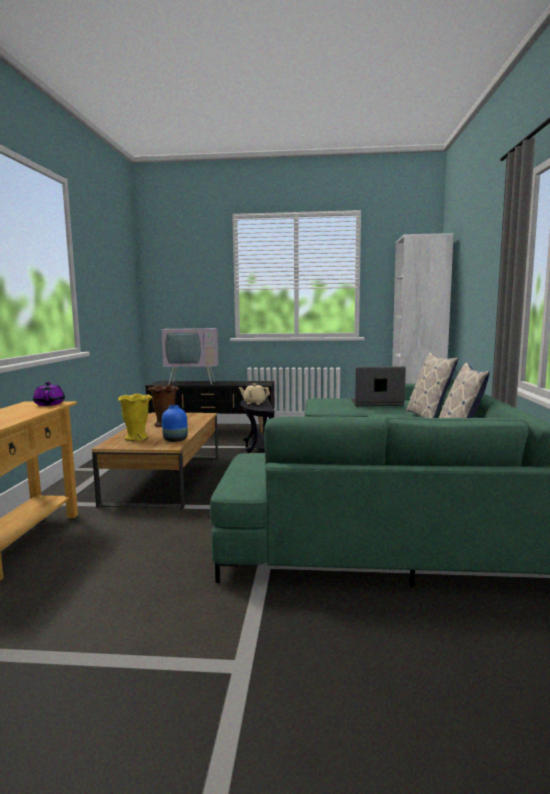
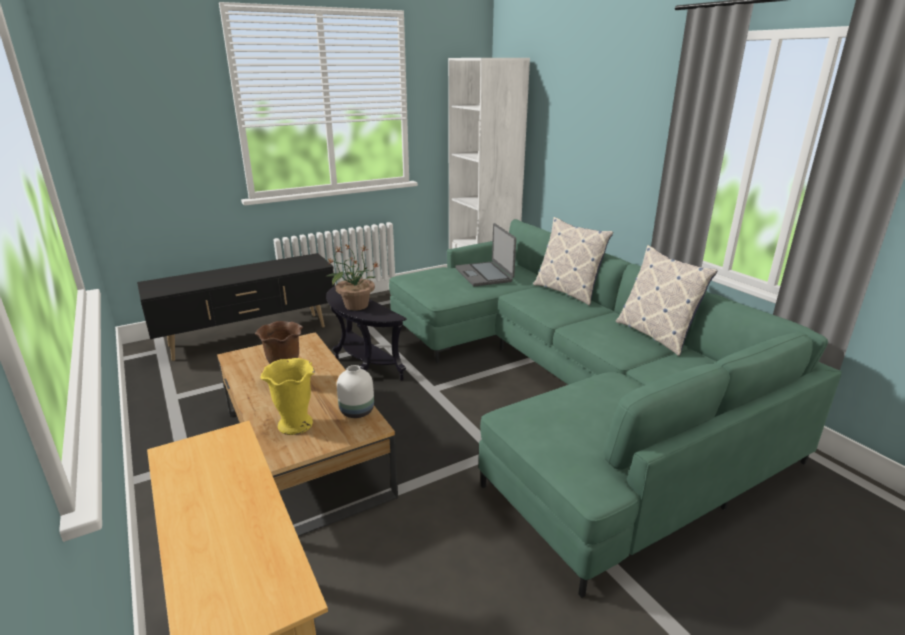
camera: 35 degrees left, 15 degrees up
purple teapot [33,382,65,406] -> none
television [161,307,218,385] -> none
blue vase [162,405,188,442] -> white vase [337,365,374,418]
beige teapot [239,383,270,405] -> potted plant [325,244,380,311]
laptop [351,366,406,406] -> laptop turned 75 degrees counterclockwise [456,223,516,286]

